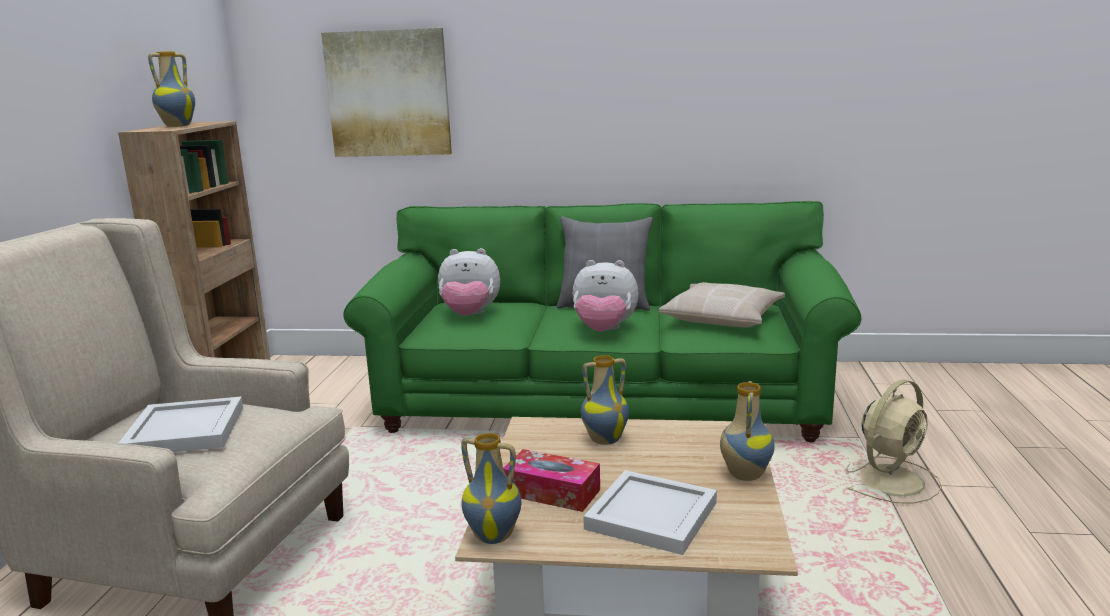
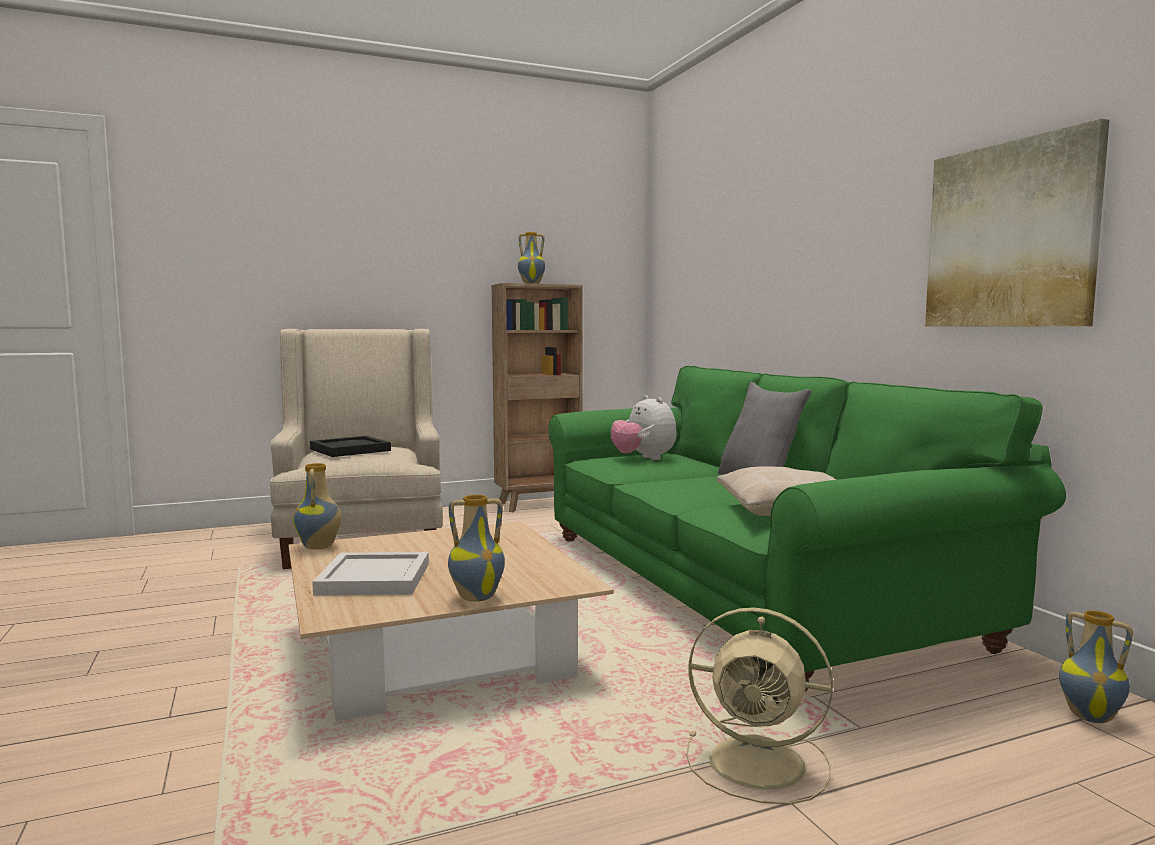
camera: 60 degrees right, 10 degrees down
white tray [119,397,243,452] -> black tray [310,436,391,457]
picture [321,28,452,157] -> picture moved to [925,119,1109,327]
tissue box [503,449,600,512] -> none
plush toy [573,260,638,332] -> none
vase [581,355,629,445] -> vase moved to [1059,610,1133,723]

